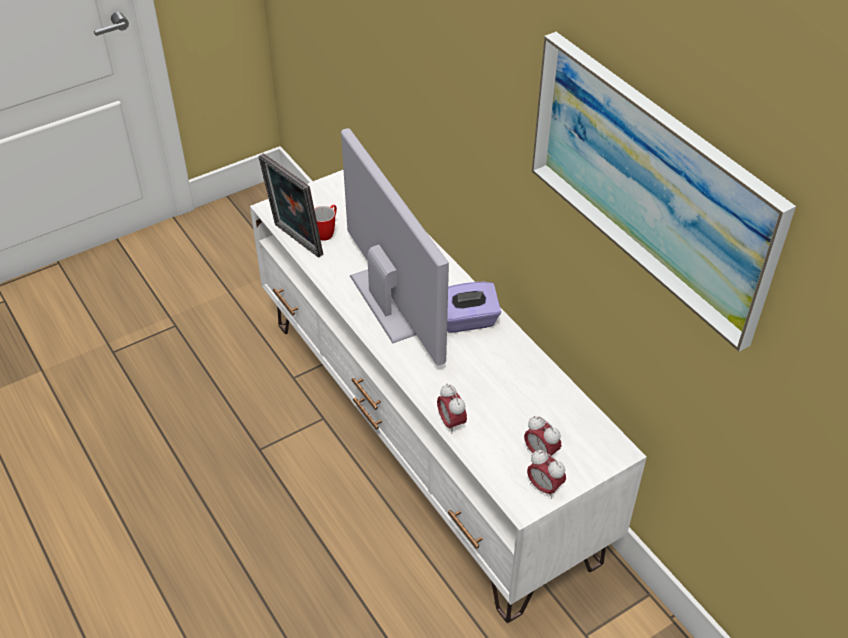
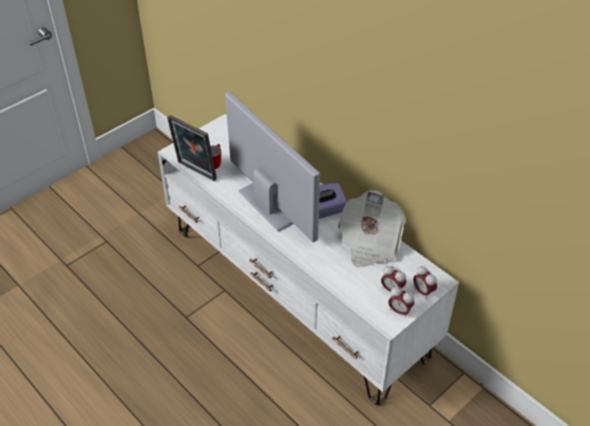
camera: 10 degrees left, 0 degrees up
alarm clock [437,384,467,434] -> alarm clock moved to [413,266,437,299]
picture [532,32,796,352] -> none
none -> newspaper [338,190,406,268]

